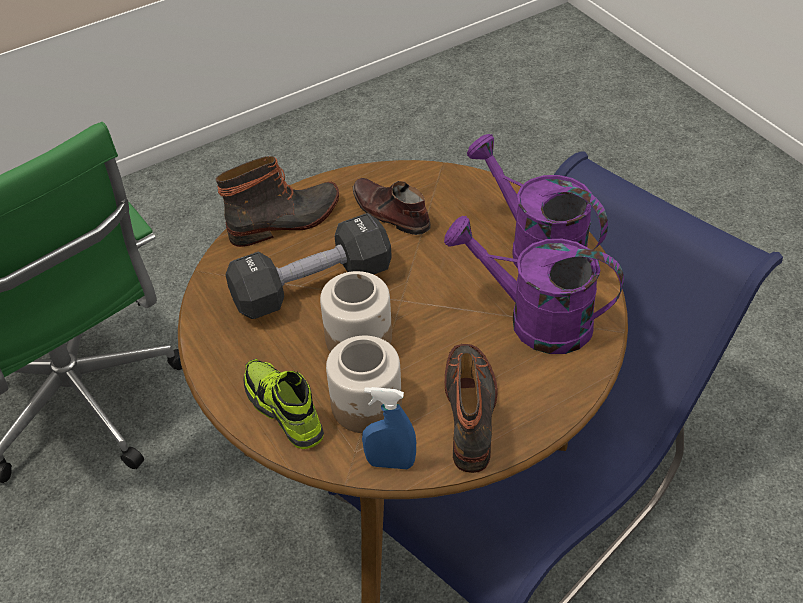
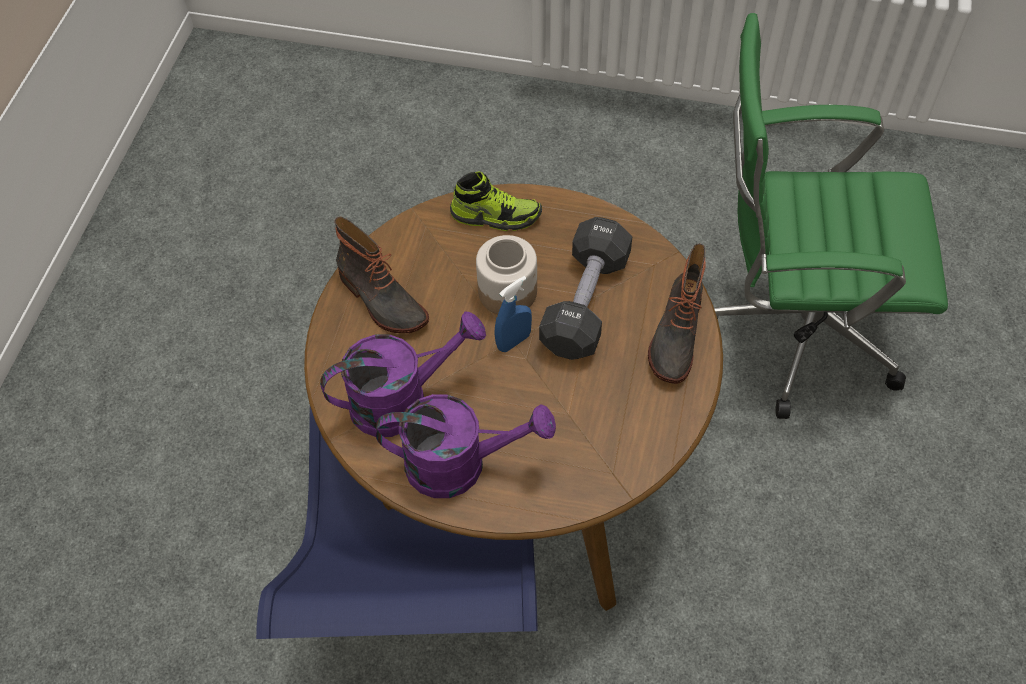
camera: 135 degrees right, 10 degrees up
jar [326,336,402,433] -> none
brown shoe [353,178,431,235] -> none
blue spray bottle [362,387,416,469] -> blue spray bottle moved to [494,276,532,352]

